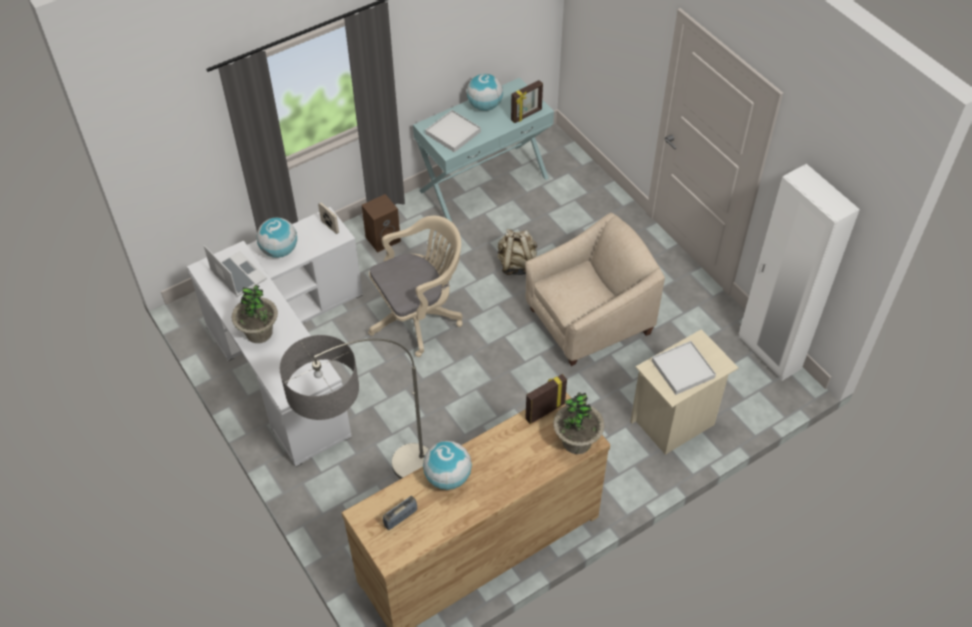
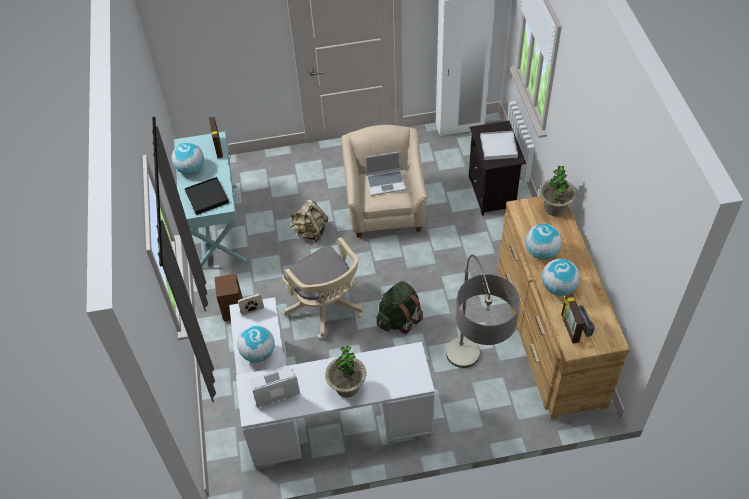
camera: 65 degrees left, 0 degrees up
beige office chair [368,216,463,357] -> beige office chair turned 150 degrees clockwise [282,237,363,339]
white tray [425,110,481,152] -> black tray [185,177,229,215]
picture frame [525,374,567,424] -> picture frame moved to [561,293,584,344]
beige nightstand [630,329,739,455] -> black nightstand [469,121,526,216]
none -> laptop [365,152,406,196]
none -> green backpack [377,281,423,334]
none -> globe [525,223,562,260]

